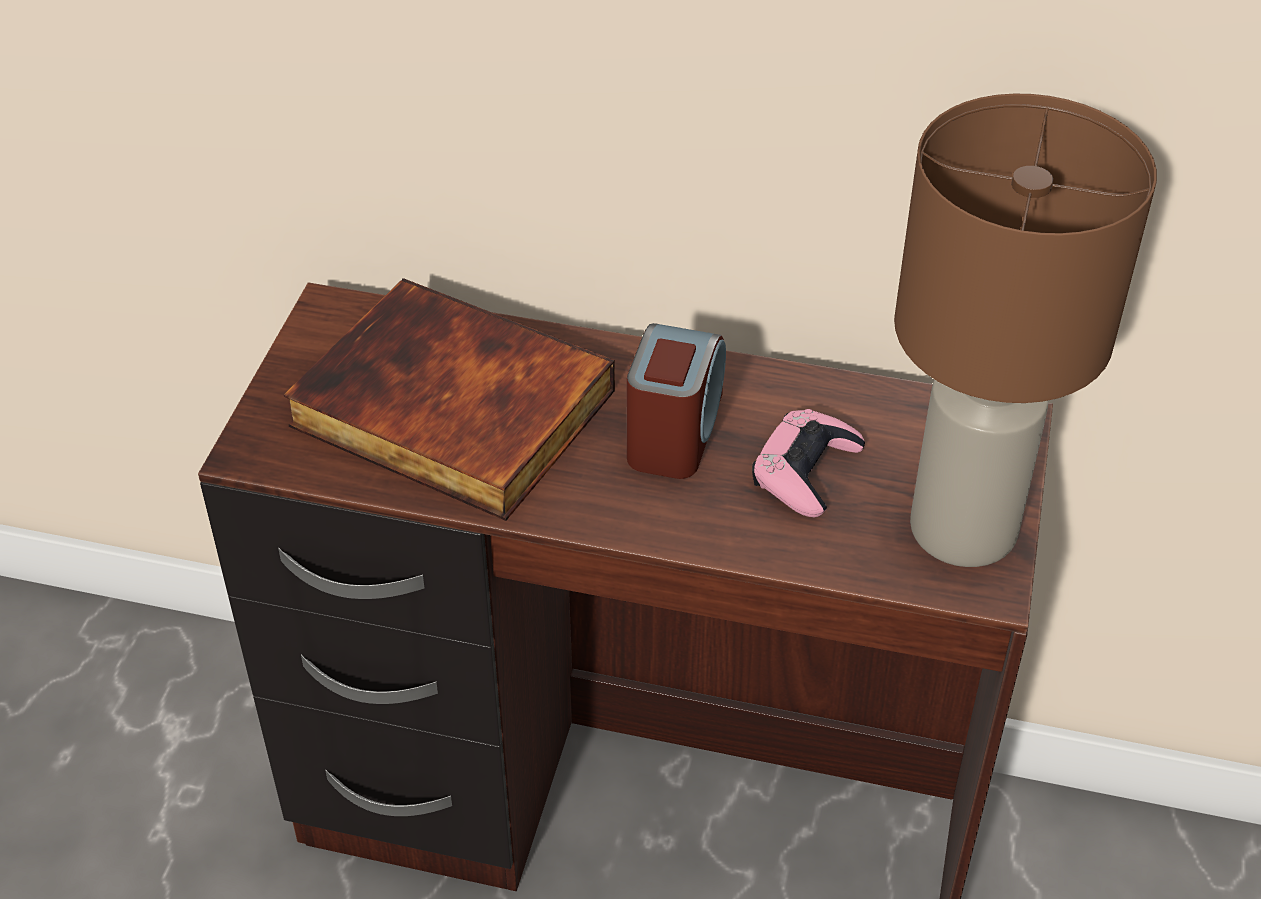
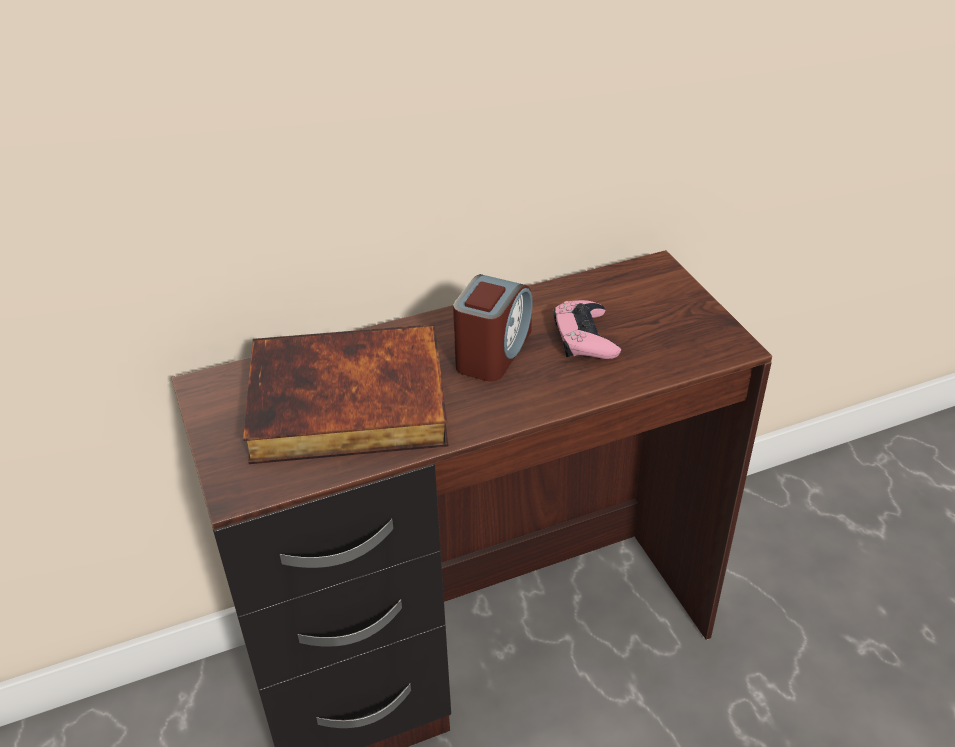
camera: 35 degrees left, 5 degrees down
alarm clock [627,323,726,479] -> alarm clock turned 45 degrees clockwise [453,274,533,381]
brown table lamp [894,94,1157,567] -> none

